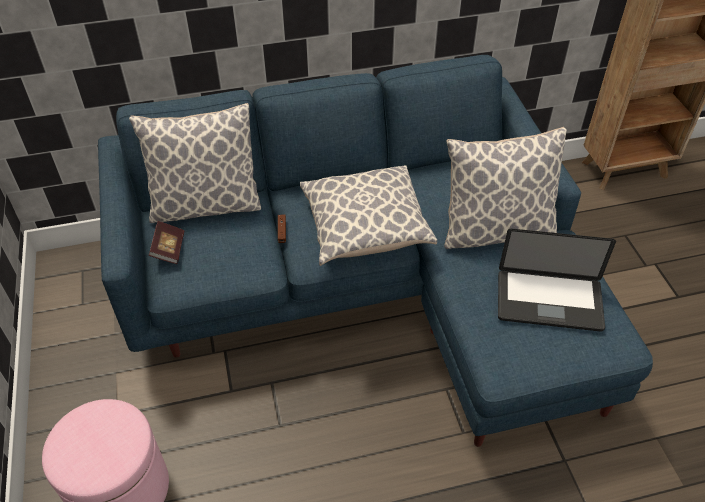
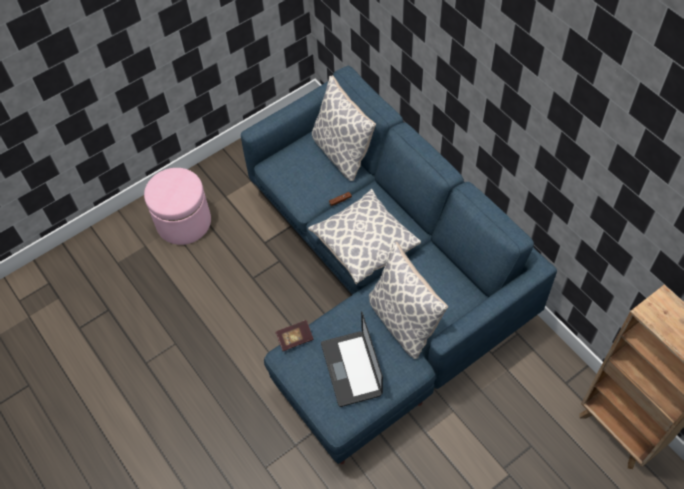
camera: 70 degrees right, 10 degrees up
book [149,221,184,264] -> book moved to [276,320,313,351]

